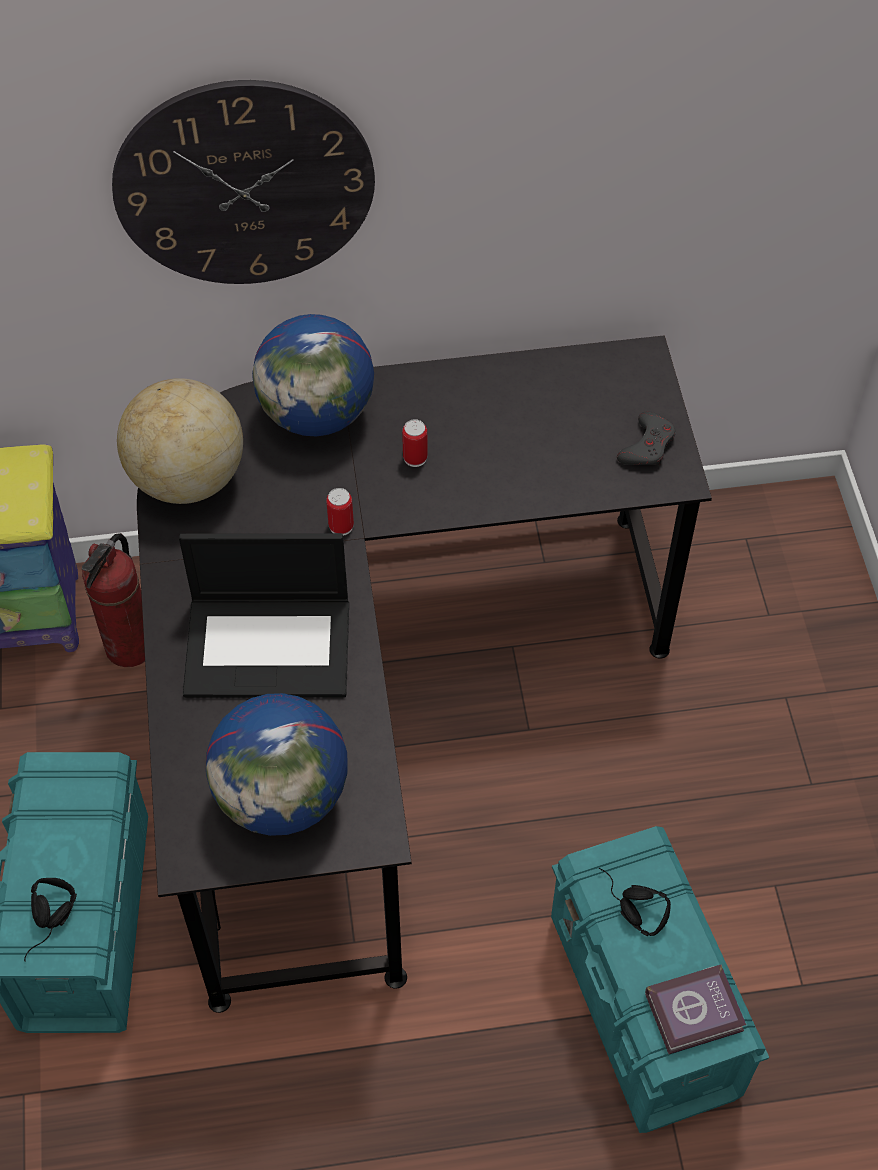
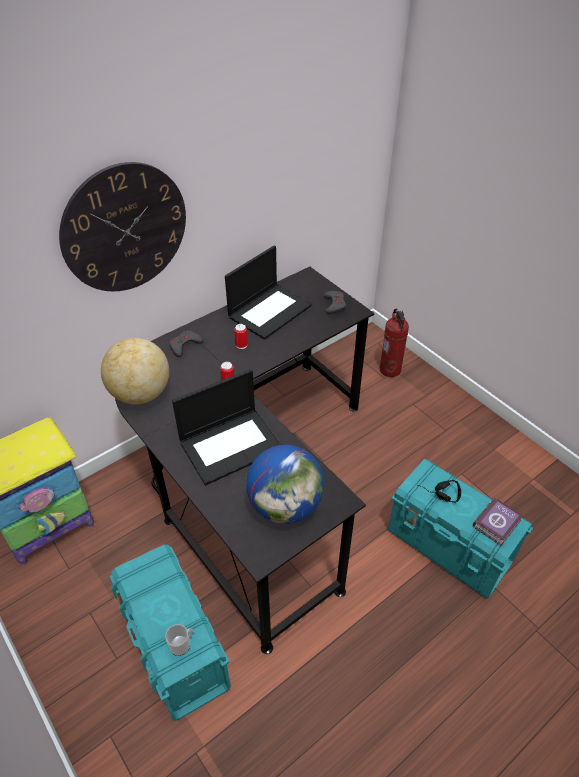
camera: 30 degrees left, 10 degrees down
black headphones [24,878,77,962] -> mug [165,624,193,656]
fire extinguisher [82,533,145,667] -> fire extinguisher moved to [380,309,409,377]
globe [252,314,374,436] -> grey game controller [169,331,203,357]
none -> laptop [225,245,312,340]

